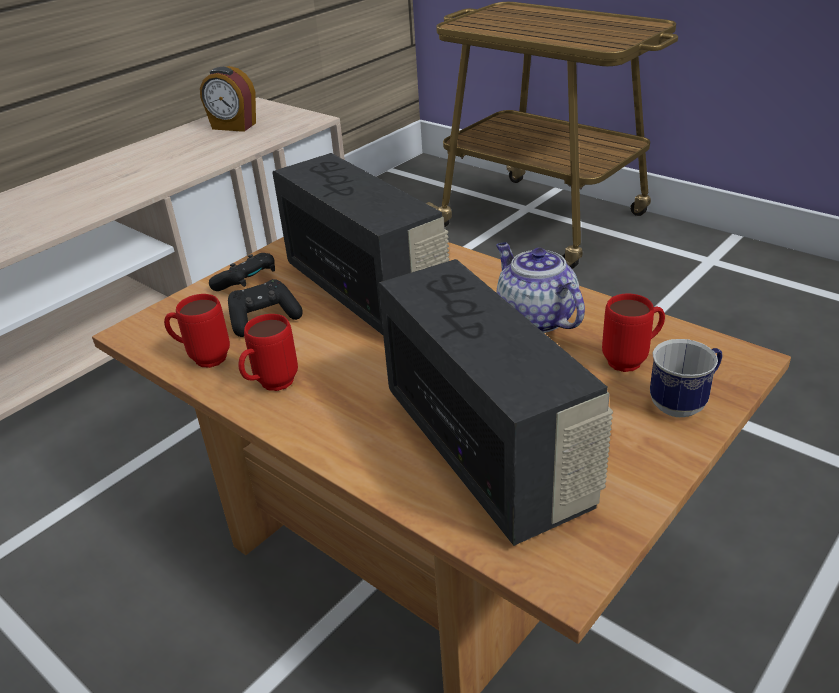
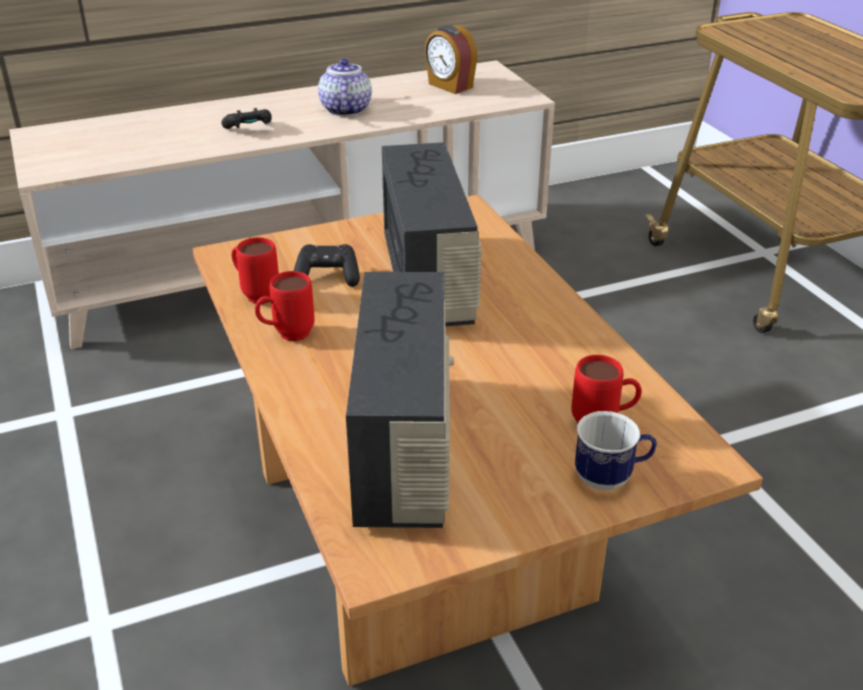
camera: 25 degrees right, 0 degrees up
black game controller [209,253,275,291] -> black game controller moved to [221,108,272,129]
teapot [496,242,585,333] -> teapot moved to [318,58,372,116]

